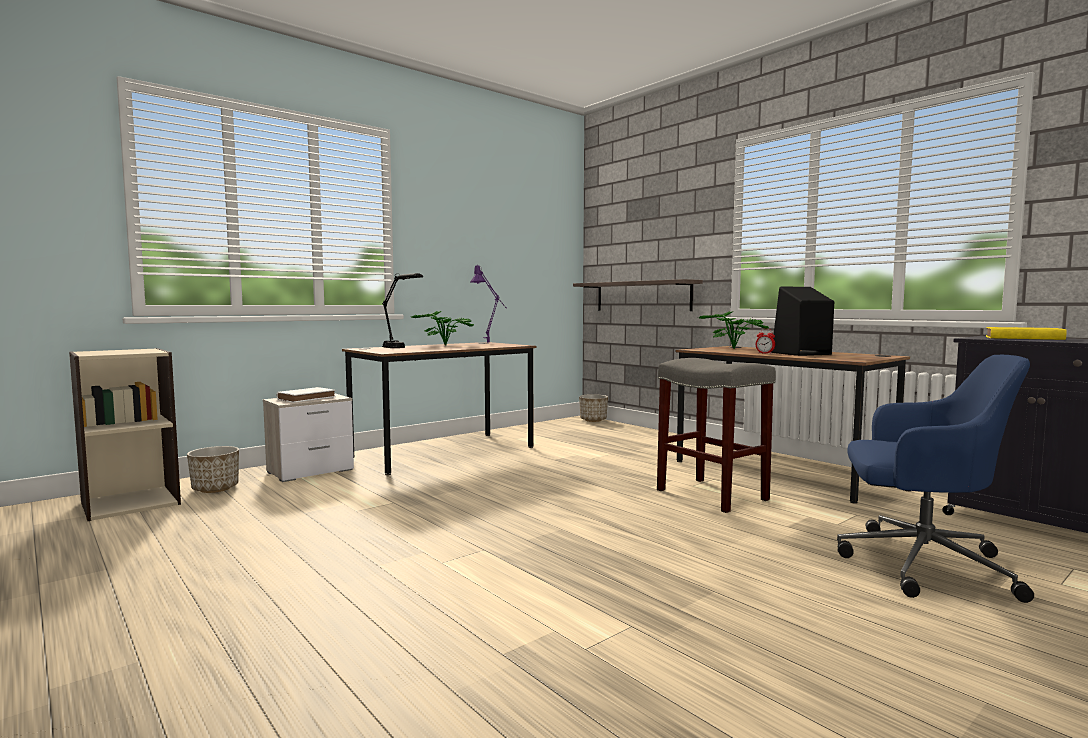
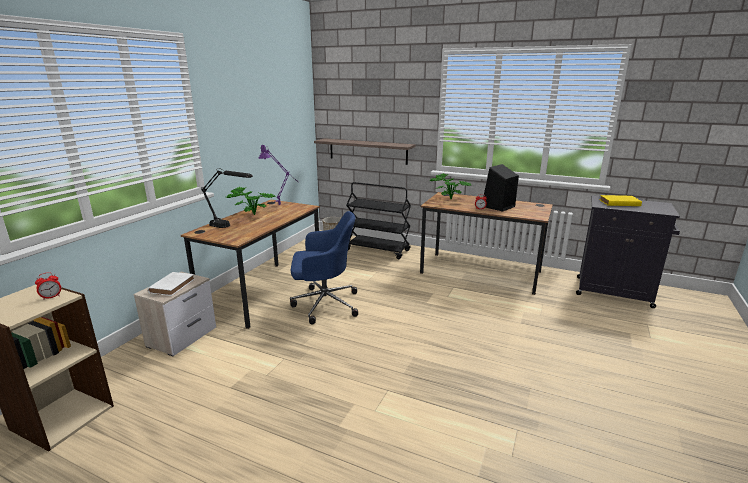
camera: 25 degrees left, 15 degrees up
planter [187,446,239,493] -> none
grey stool [657,358,776,513] -> none
blue office chair [837,355,1034,603] -> blue office chair moved to [290,211,358,324]
none -> alarm clock [35,272,61,300]
none -> black cart [346,182,411,259]

